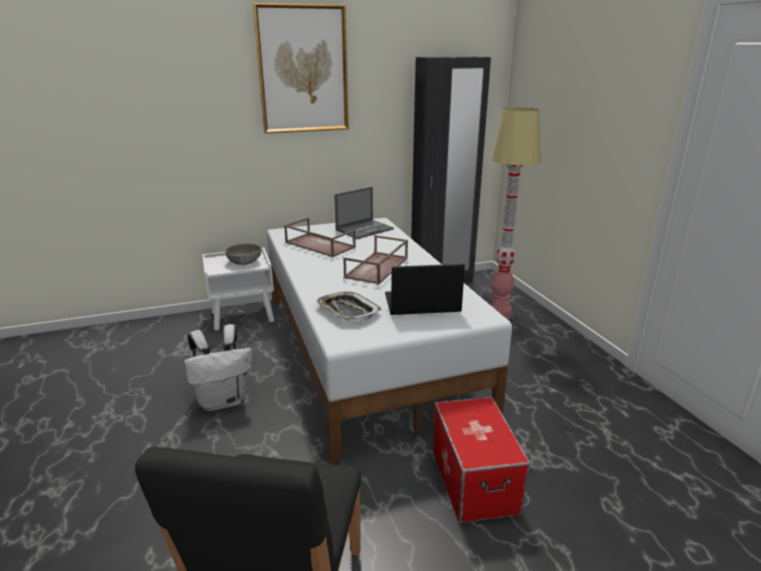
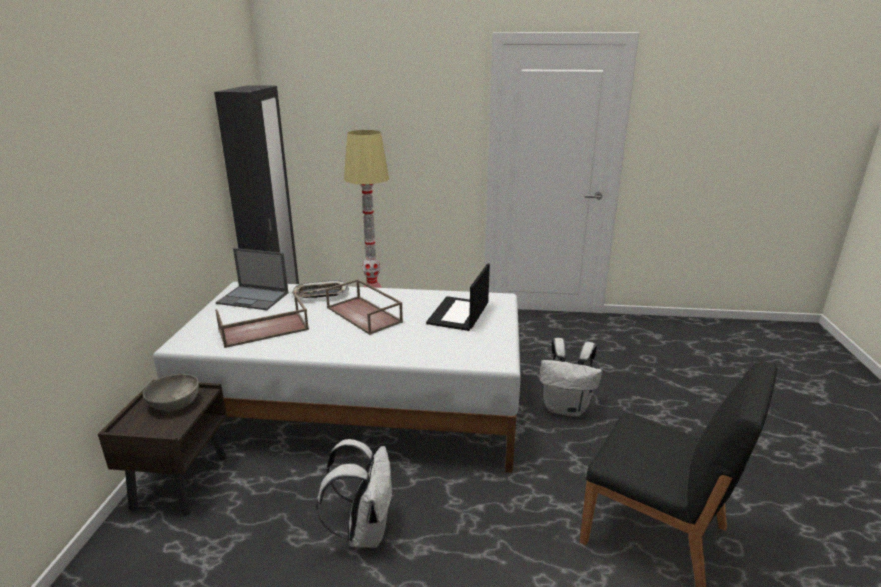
camera: 65 degrees left, 0 degrees up
white nightstand [202,247,274,331] -> brown nightstand [98,380,227,515]
picture [253,3,349,134] -> none
tray [316,292,382,322] -> tray moved to [292,280,349,298]
laptop [334,187,394,239] -> laptop turned 120 degrees clockwise [216,248,289,310]
storage box [433,397,530,523] -> white backpack [539,338,602,417]

